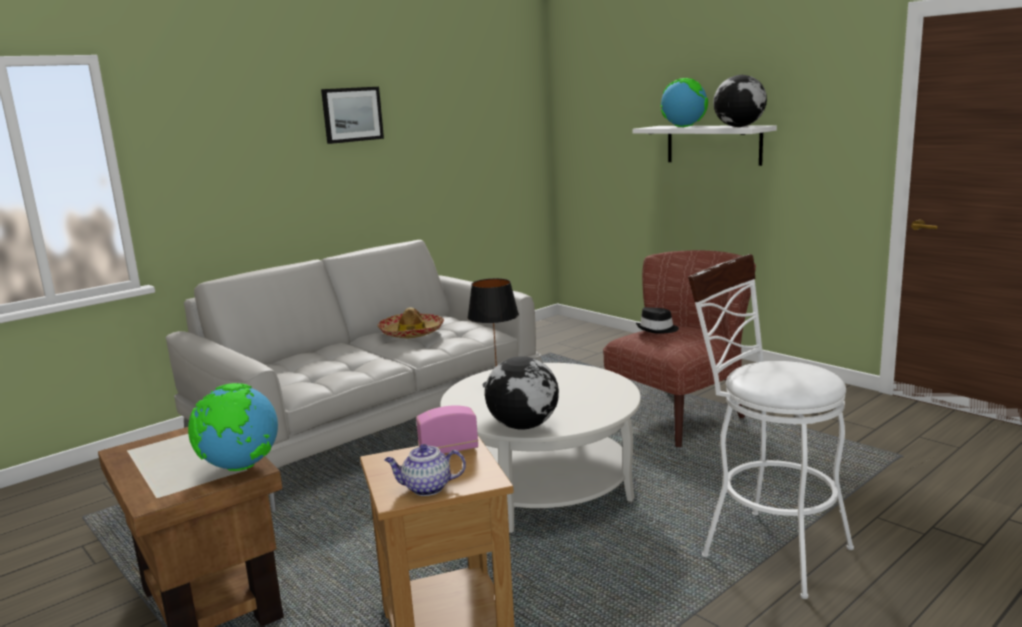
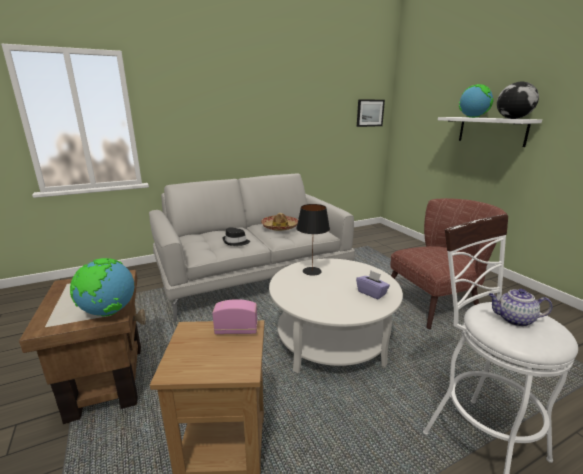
camera: 15 degrees right, 5 degrees up
picture [321,87,384,144] -> picture moved to [357,99,385,127]
teapot [385,444,466,496] -> teapot moved to [488,289,553,327]
globe [485,356,559,430] -> none
black hat [636,307,679,334] -> black hat moved to [222,228,250,246]
none -> purple tissue box [356,270,390,299]

